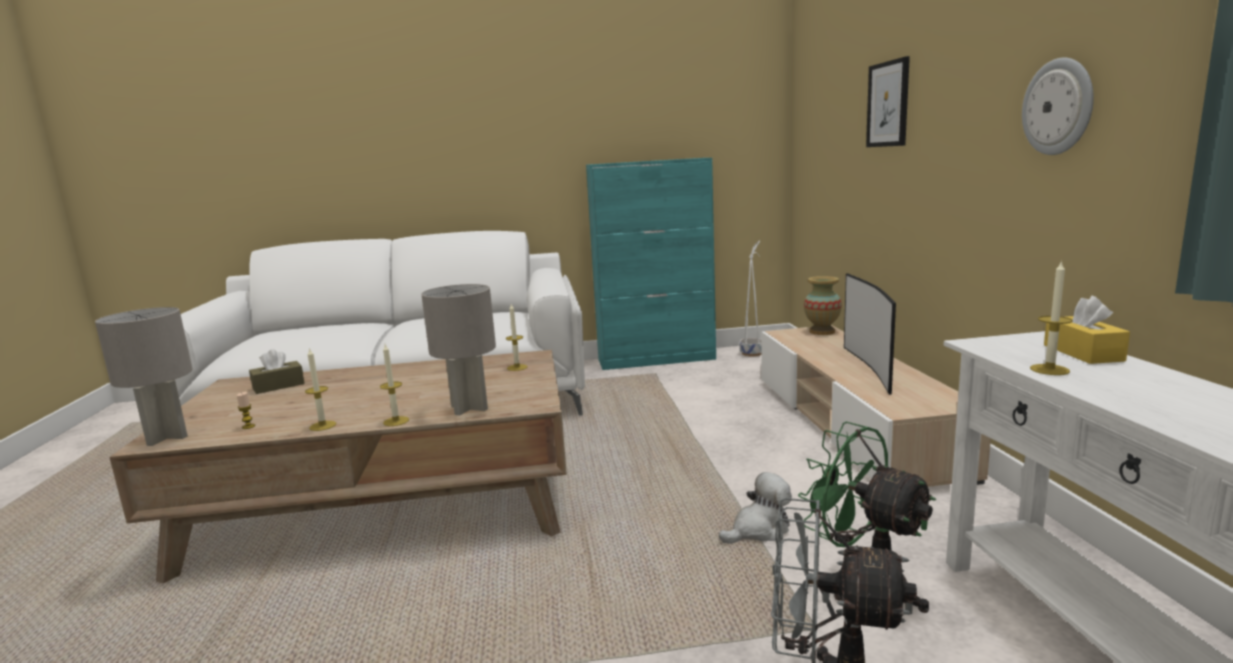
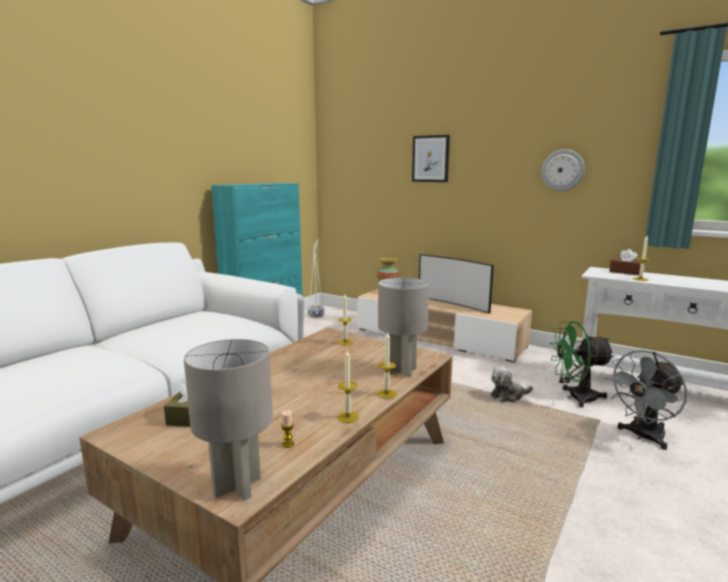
camera: 50 degrees left, 0 degrees up
plush toy [719,472,792,544] -> plush toy turned 120 degrees counterclockwise [491,367,533,402]
yellow tissue box [1044,296,1130,364] -> brown tissue box [609,249,641,275]

